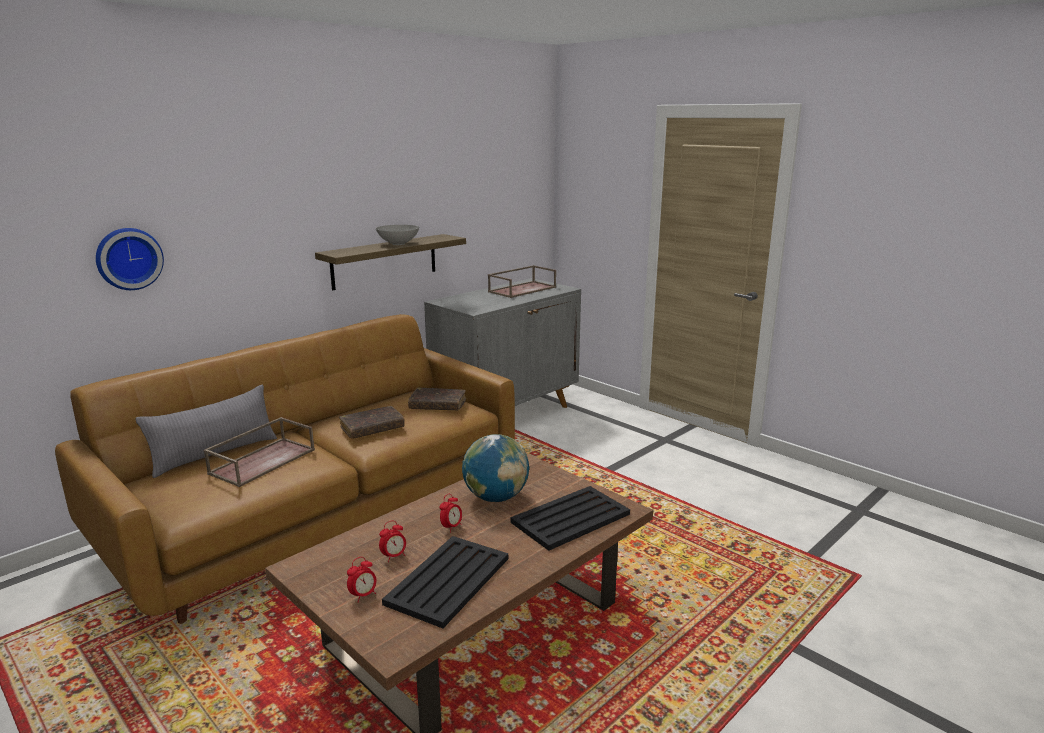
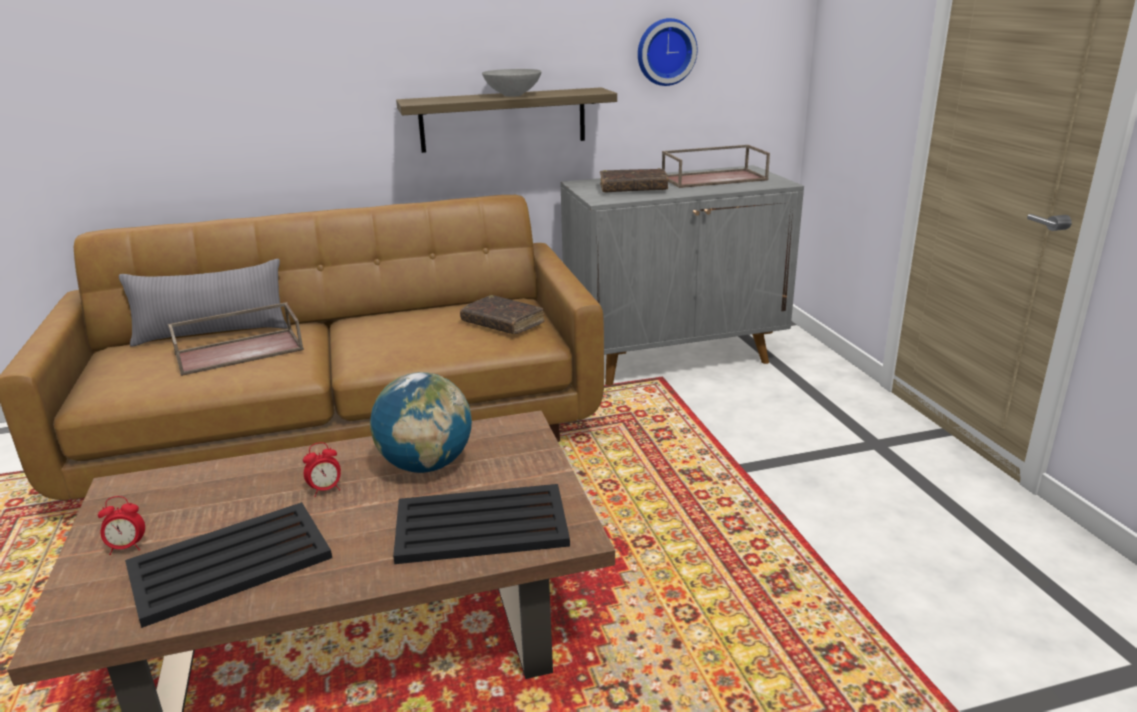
camera: 30 degrees right, 5 degrees up
wall clock [96,228,164,290] -> wall clock moved to [638,18,697,86]
brown book [339,406,405,439] -> brown book moved to [600,168,669,193]
alarm clock [379,521,406,562] -> none

